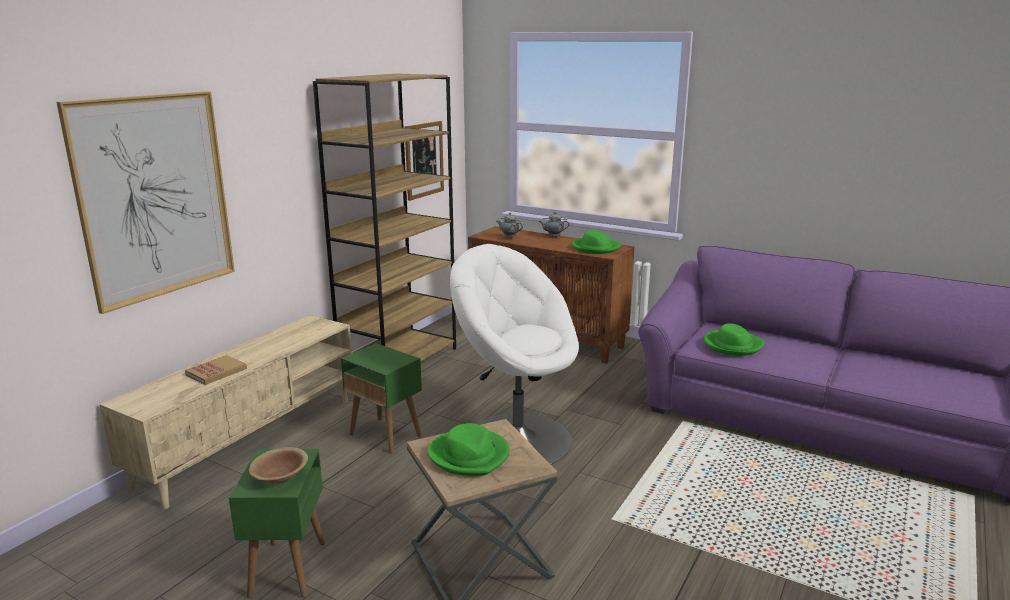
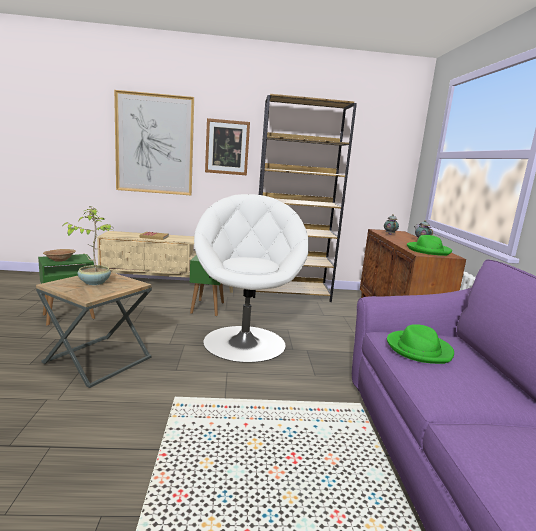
camera: 55 degrees right, 5 degrees down
picture [405,121,444,201] -> picture moved to [205,118,250,175]
green hat [428,423,510,476] -> potted plant [63,206,112,285]

